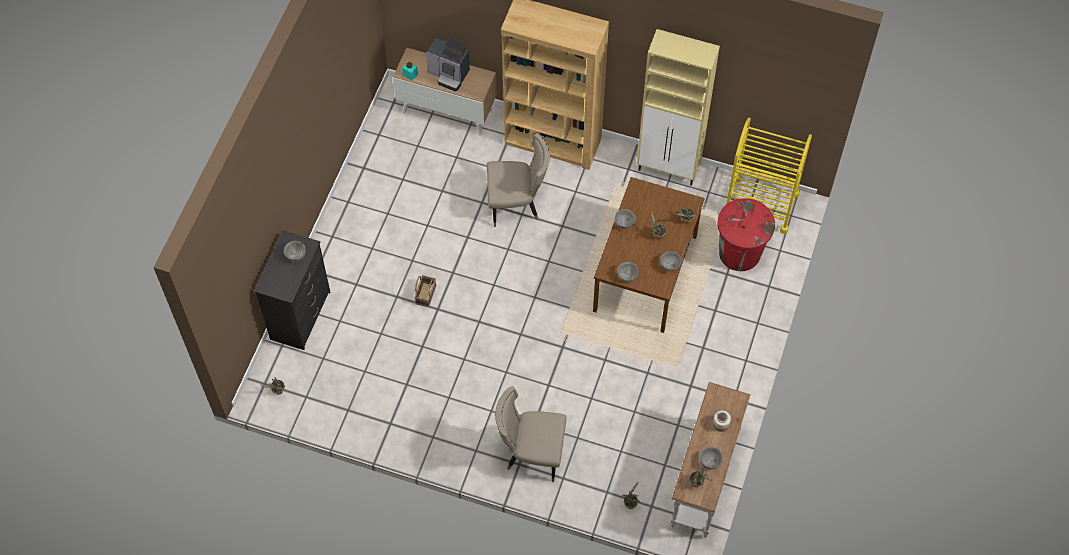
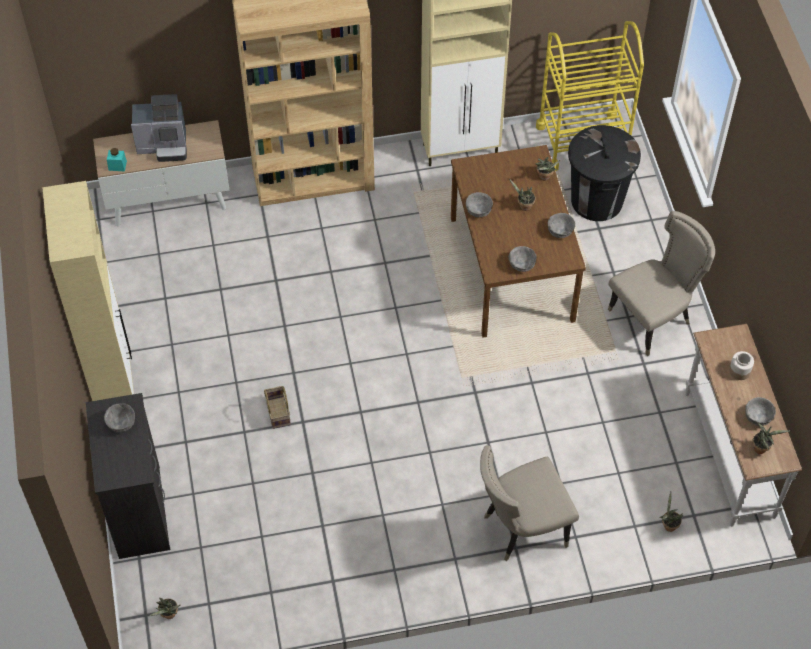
camera: 30 degrees left, 5 degrees down
beige chair [487,133,550,227] -> beige chair moved to [608,211,715,356]
red trash can [717,198,775,271] -> black trash can [568,125,641,221]
none -> beige cabinet [42,181,134,401]

